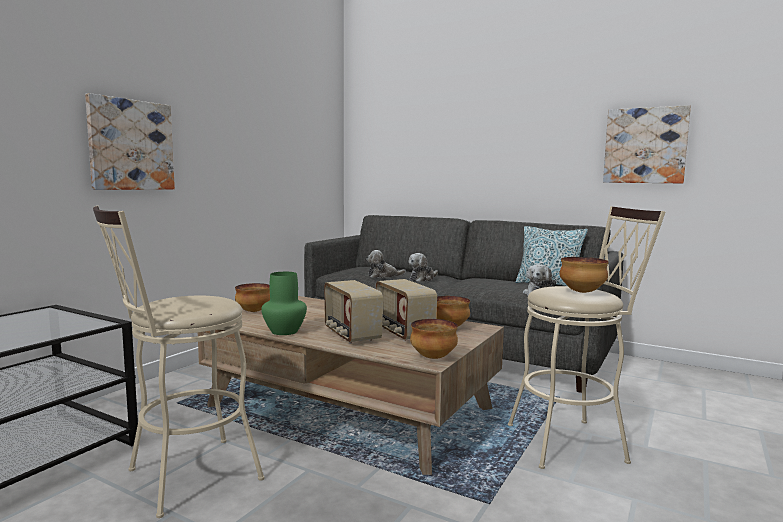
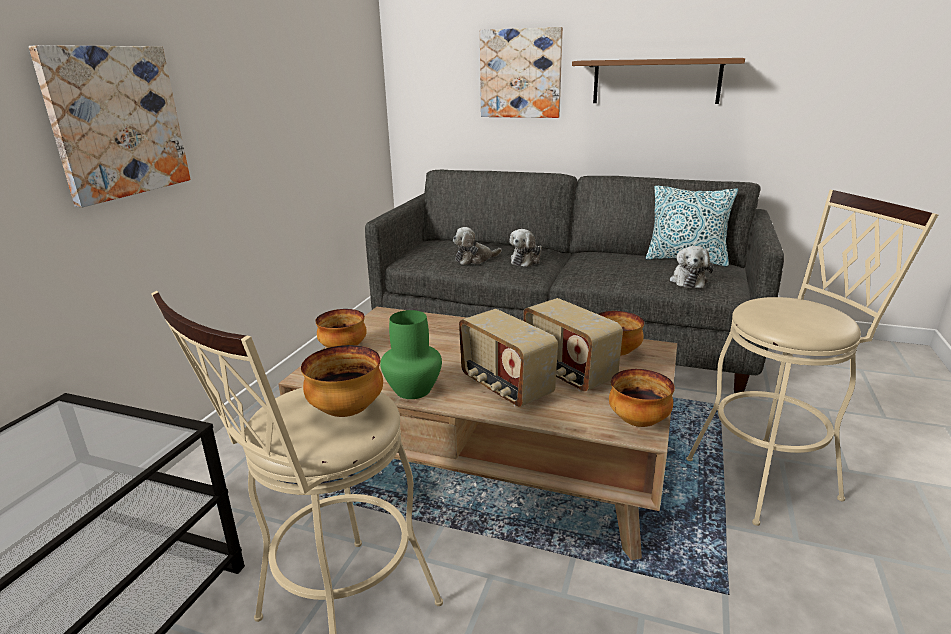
camera: 10 degrees left, 15 degrees up
bowl [560,257,609,293] -> bowl moved to [301,345,383,417]
picture [603,105,691,184] -> picture moved to [480,27,563,118]
none -> brown shelf [572,58,745,104]

